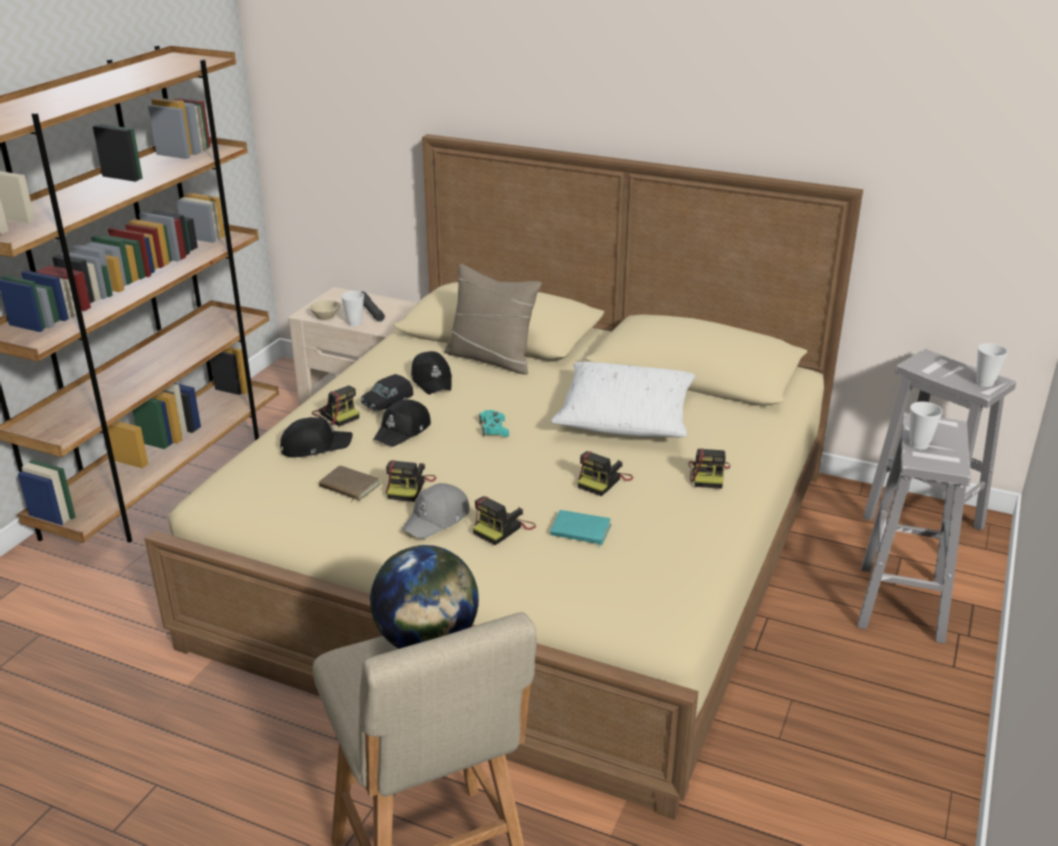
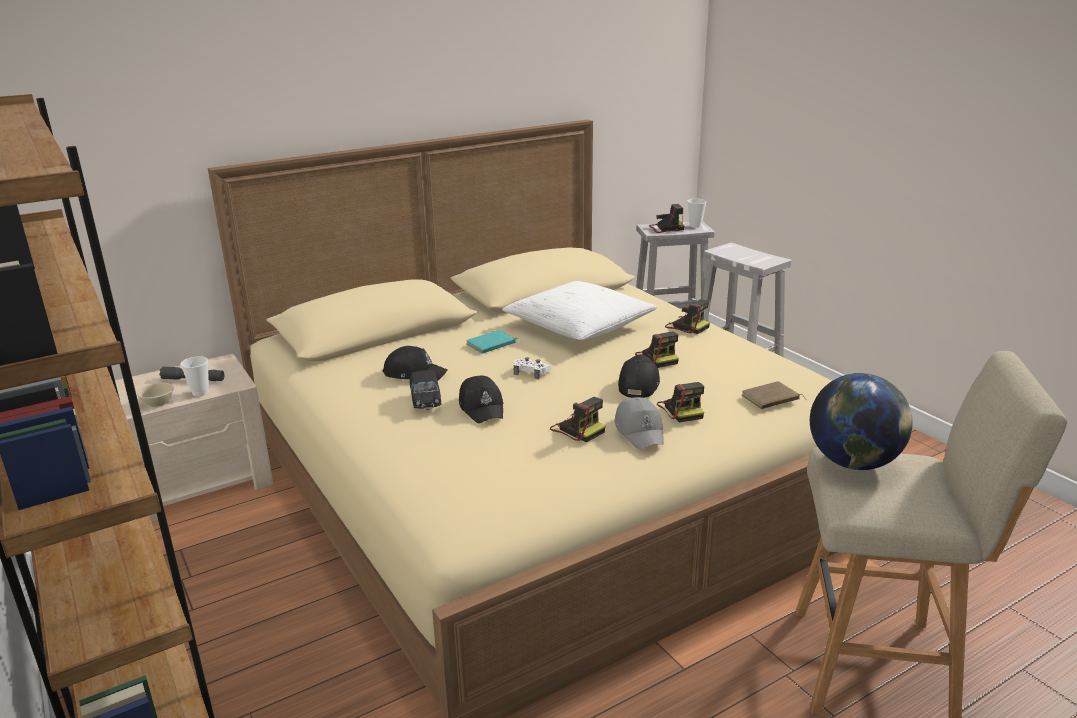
camera: 55 degrees left, 5 degrees down
black cap [280,417,352,457] -> black cap moved to [618,354,660,398]
camera [312,386,359,426] -> camera moved to [649,204,685,233]
brown book [319,466,380,502] -> brown book moved to [742,381,806,409]
beige pillow [444,264,542,375] -> none
turquoise game controller [479,410,509,437] -> white game controller [513,357,552,379]
turquoise book [550,510,612,548] -> turquoise book moved to [466,330,521,354]
cup [909,402,943,450] -> none

